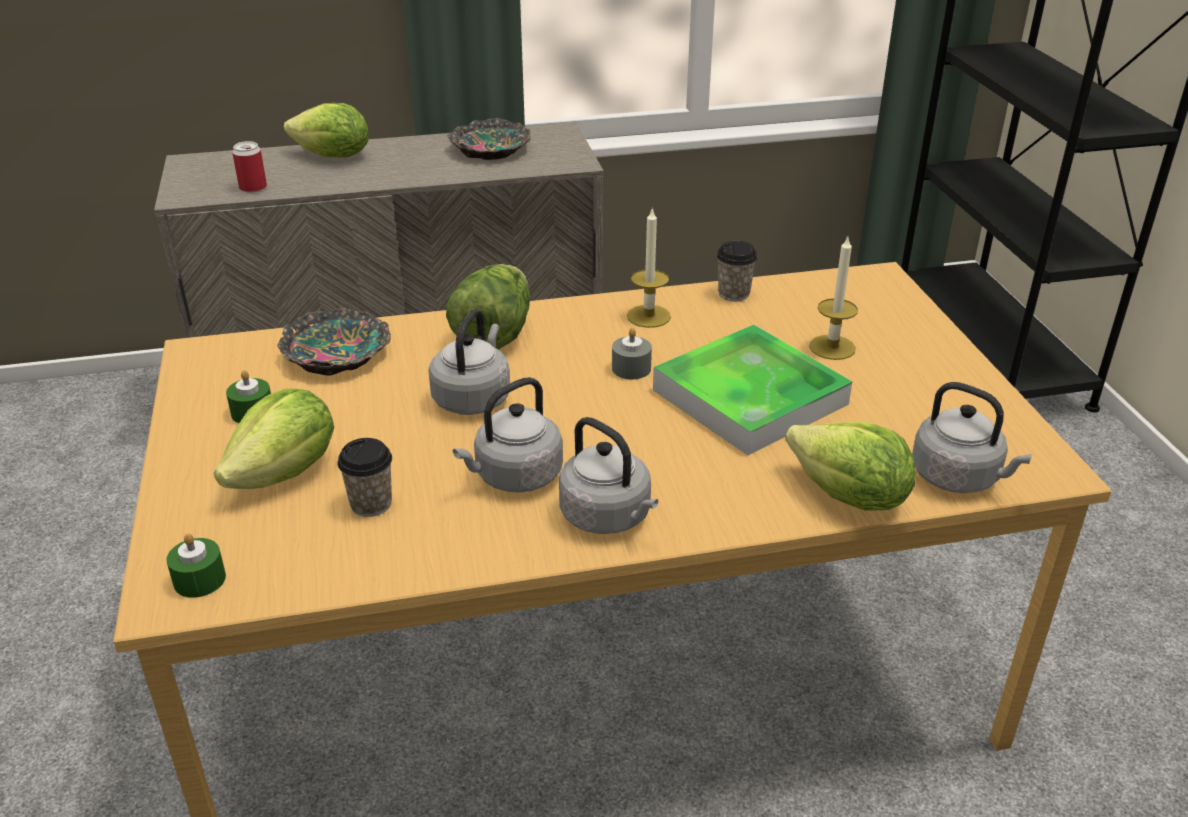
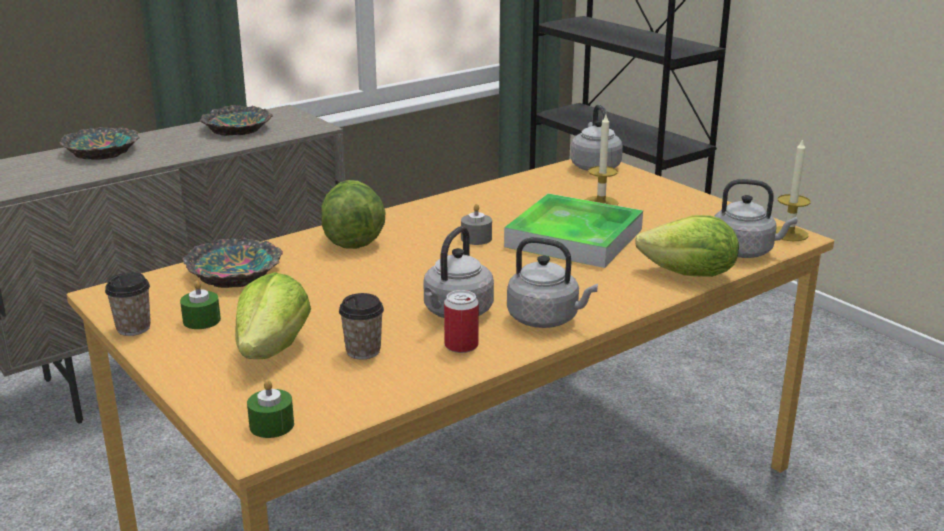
camera: 25 degrees left, 10 degrees down
can [232,141,267,193] -> can moved to [444,290,479,353]
lettuce [284,103,369,158] -> bowl [59,127,140,160]
grey kettle [428,309,510,415] -> grey kettle moved to [571,104,623,171]
candle [627,208,671,328] -> candle moved to [776,138,810,241]
cup [716,241,758,301] -> cup moved to [105,272,151,336]

